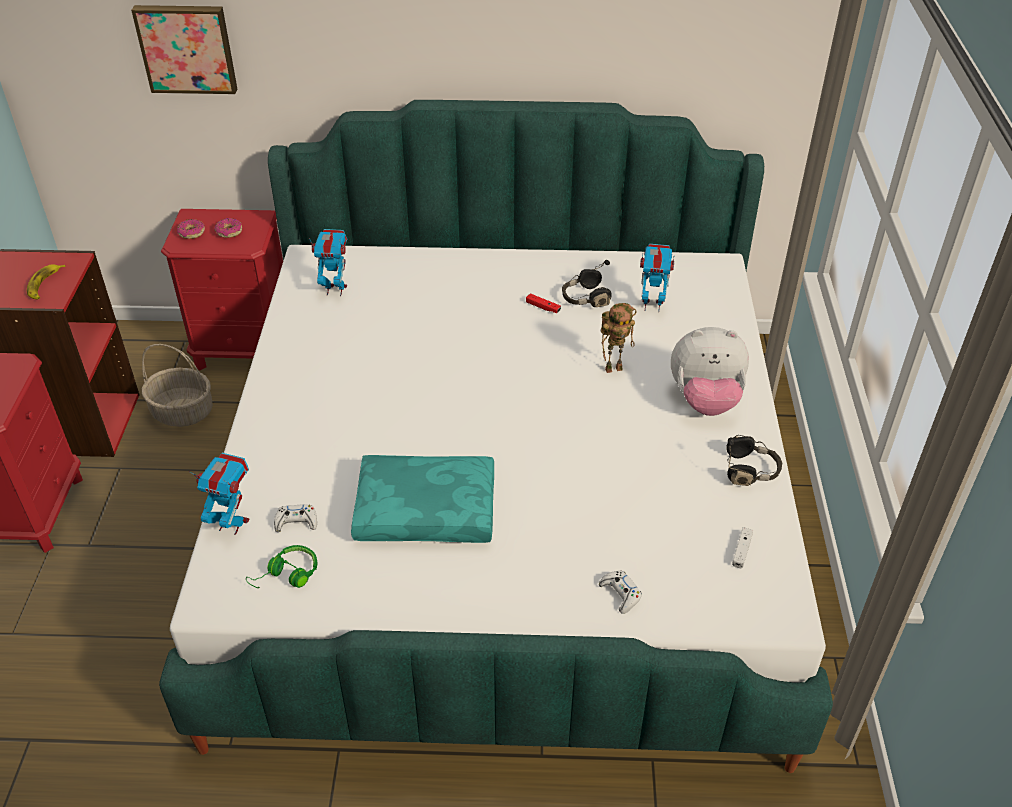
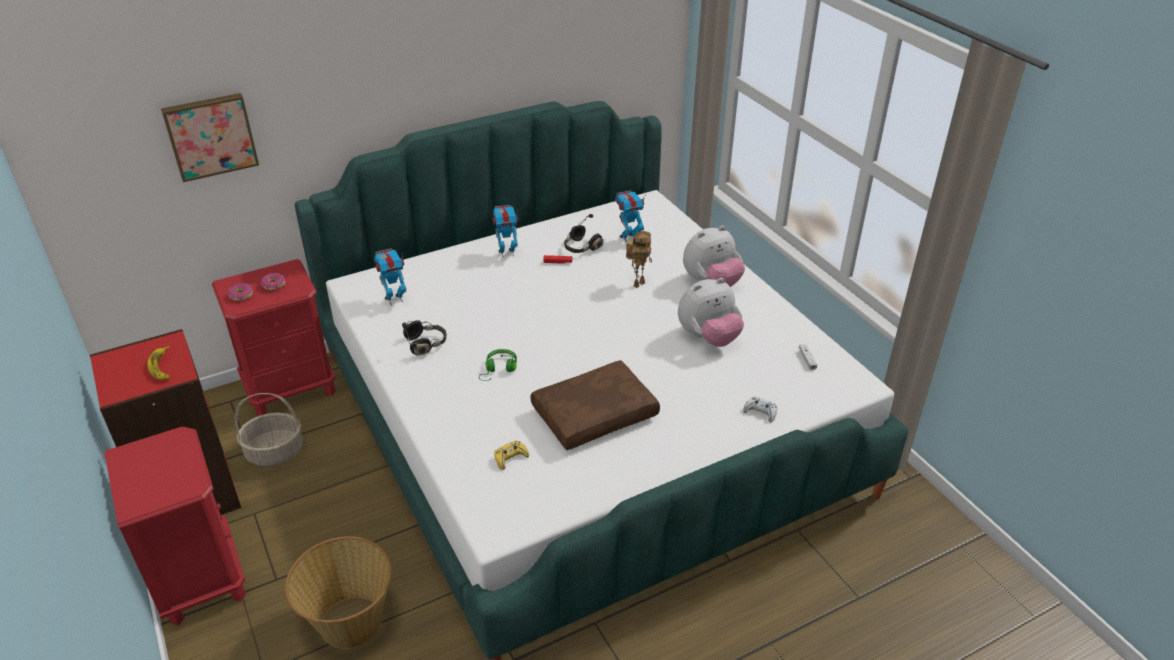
camera: 30 degrees left, 5 degrees down
toy robot [189,453,249,535] -> toy robot moved to [493,205,519,257]
green headphones [246,545,317,588] -> green headphones moved to [479,349,517,381]
white game controller [274,504,317,532] -> yellow game controller [494,441,529,470]
turquoise pillow [351,455,494,543] -> brown pillow [530,360,660,450]
black headphones [726,435,783,486] -> black headphones moved to [402,320,447,356]
none -> basket [285,536,392,649]
none -> plush toy [678,278,744,347]

